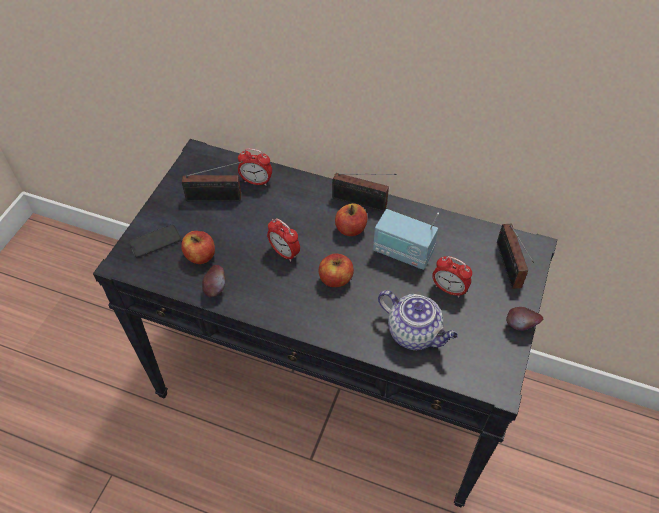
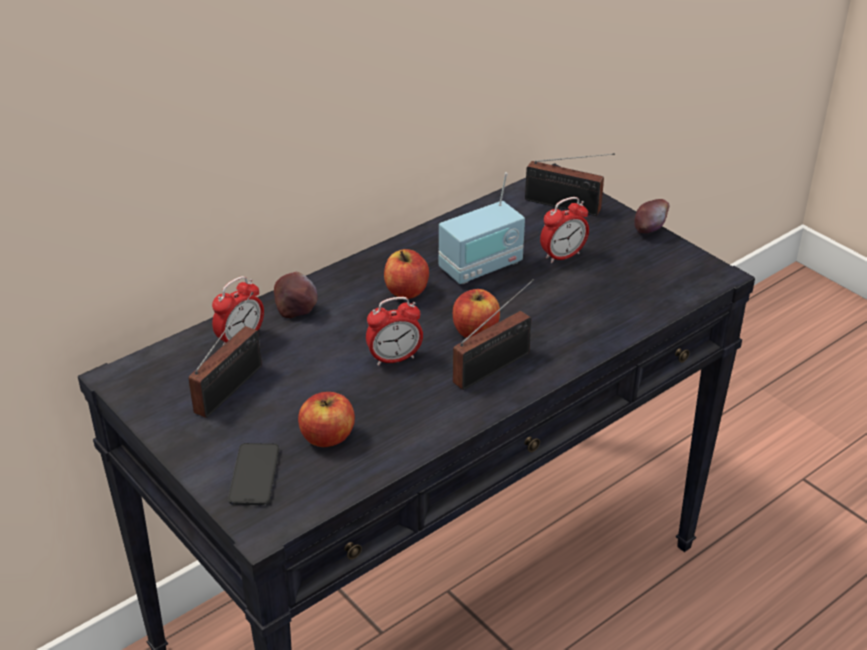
camera: 60 degrees left, 15 degrees down
apple [202,265,225,297] -> apple moved to [274,272,318,318]
radio [332,173,397,212] -> radio moved to [453,279,534,390]
teapot [378,290,458,350] -> none

